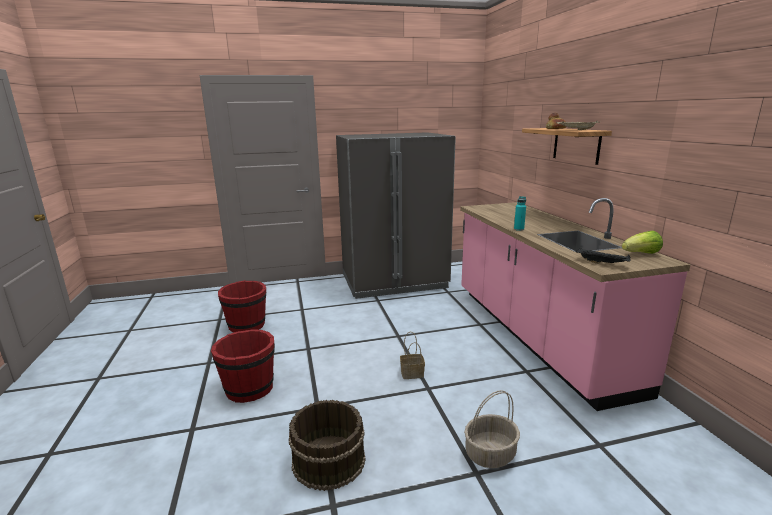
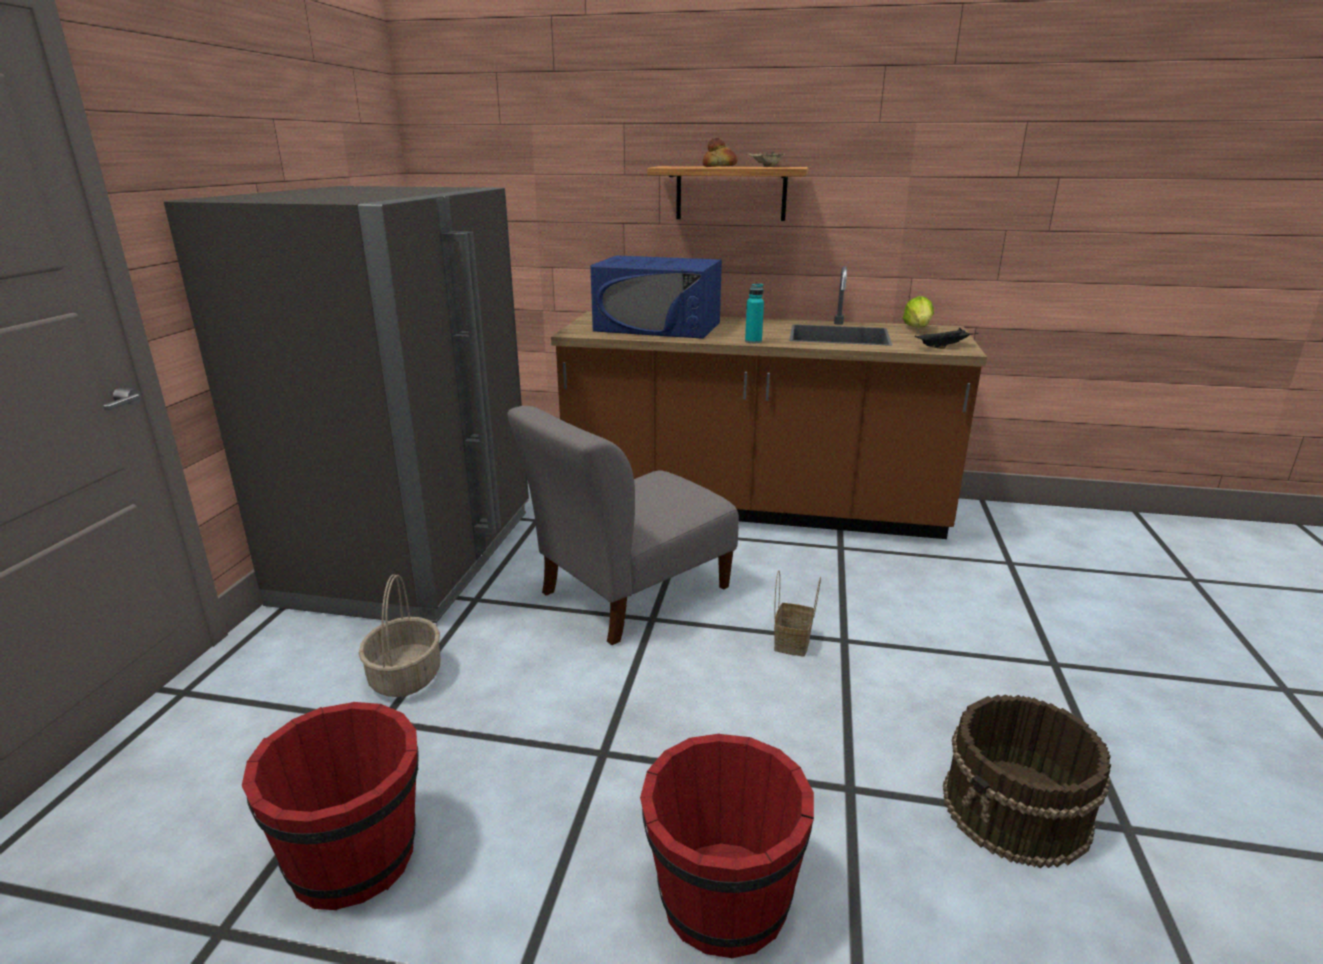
camera: 65 degrees left, 5 degrees up
pink counter [460,198,690,411] -> brown counter [551,266,987,539]
basket [464,390,520,468] -> basket moved to [359,574,441,697]
none -> grey chair [507,406,739,645]
none -> blue microwave [590,255,722,339]

